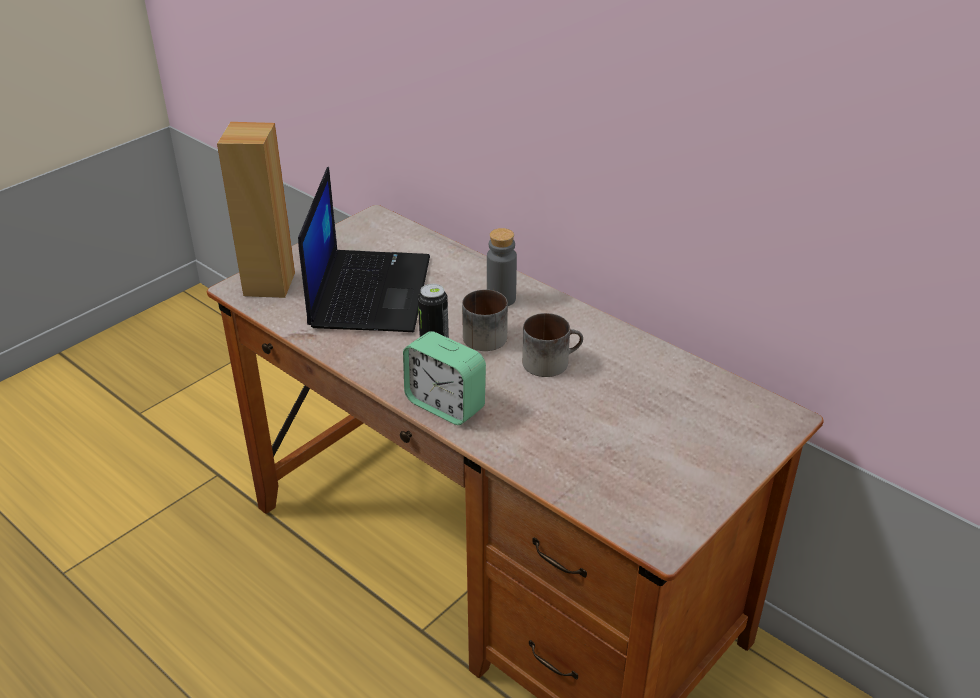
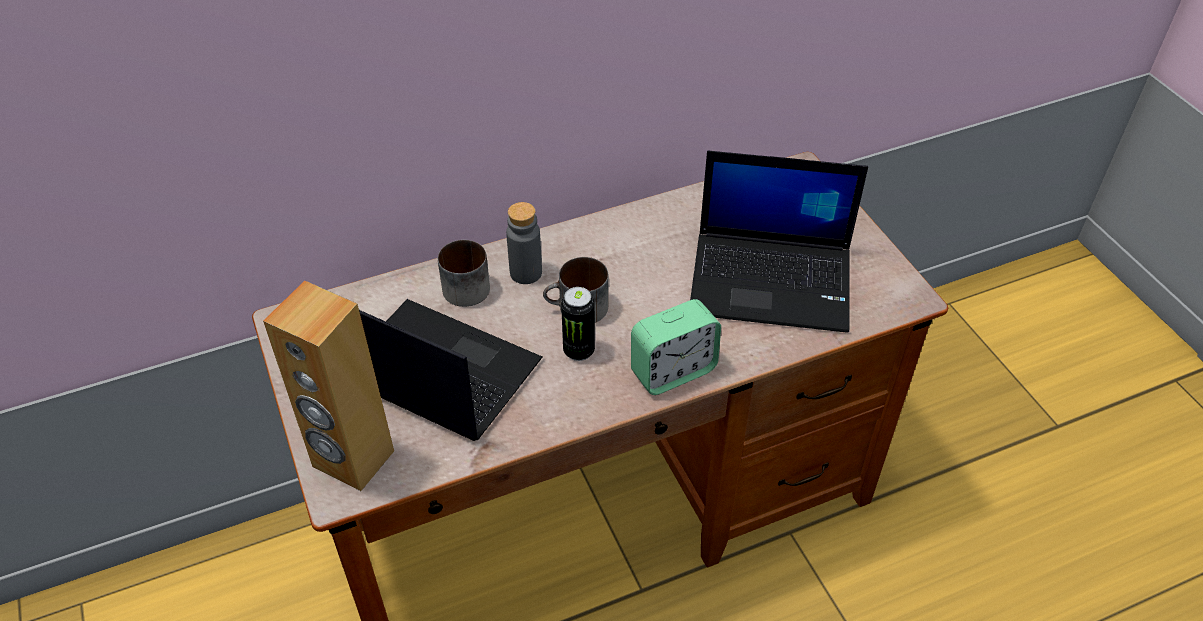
camera: 65 degrees left, 10 degrees up
mug [522,313,583,377] -> mug moved to [438,240,490,307]
none -> laptop [690,151,868,333]

